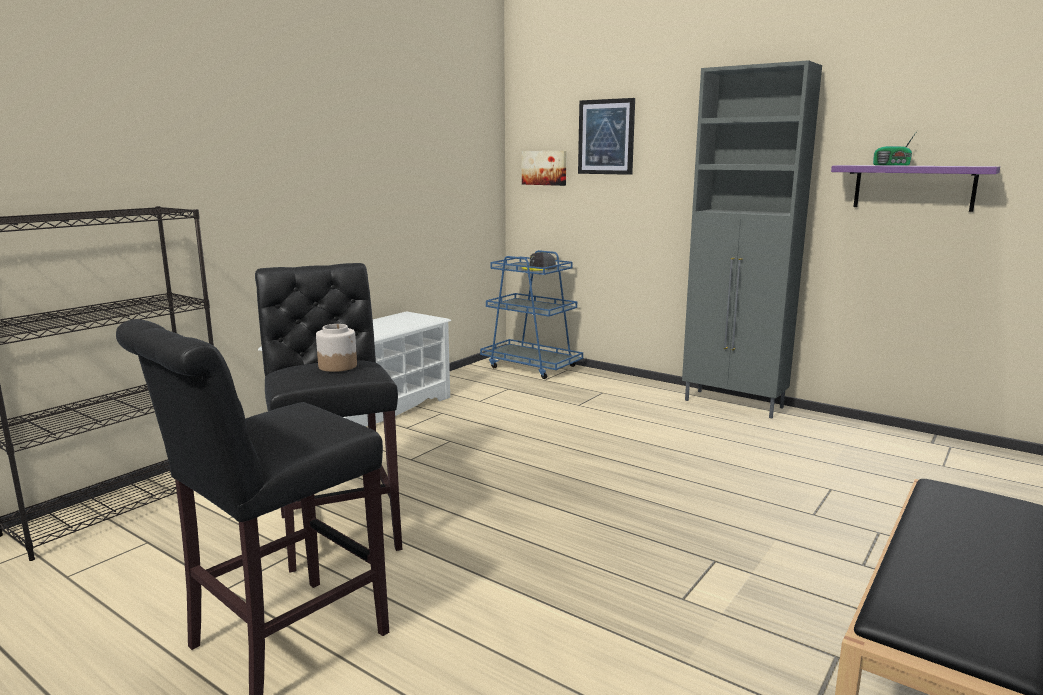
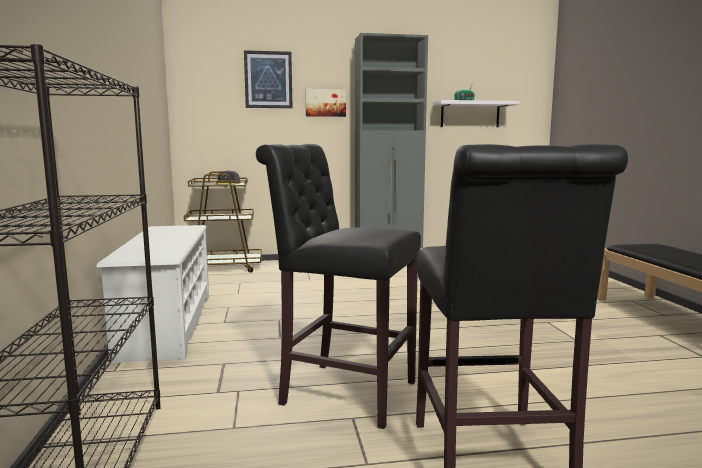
camera: 45 degrees left, 5 degrees down
jar [316,324,357,372] -> none
blue cart [480,250,583,379] -> brown cart [184,171,262,272]
picture [522,151,566,186] -> picture moved to [305,89,346,117]
purple shelf [831,165,1000,212] -> white shelf [433,100,519,127]

